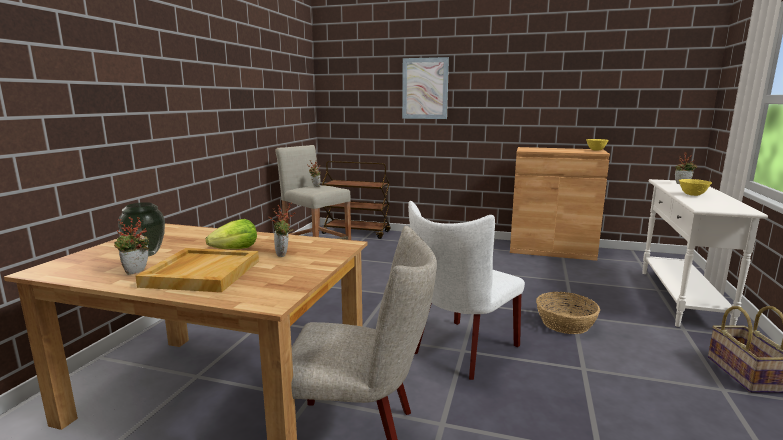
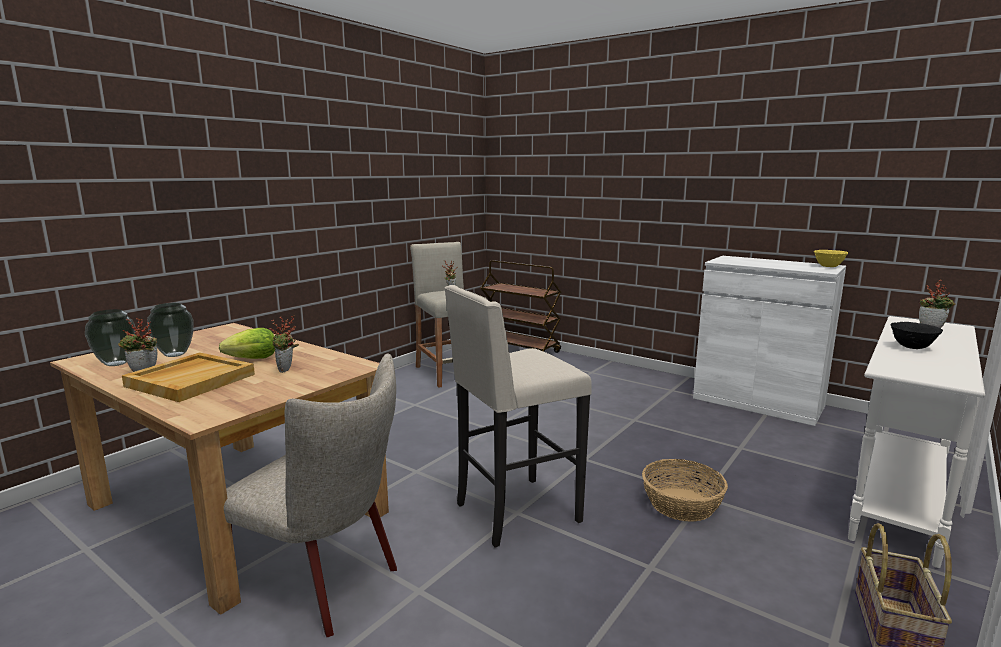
camera: 20 degrees right, 0 degrees up
picture [402,57,449,119] -> none
white chair [408,201,525,380] -> beige stool [444,285,592,547]
brown cabinet [510,147,610,261] -> white cabinet [693,256,846,426]
yellow bowl [679,179,712,196] -> black bowl [891,322,943,349]
none -> vase [85,309,136,366]

